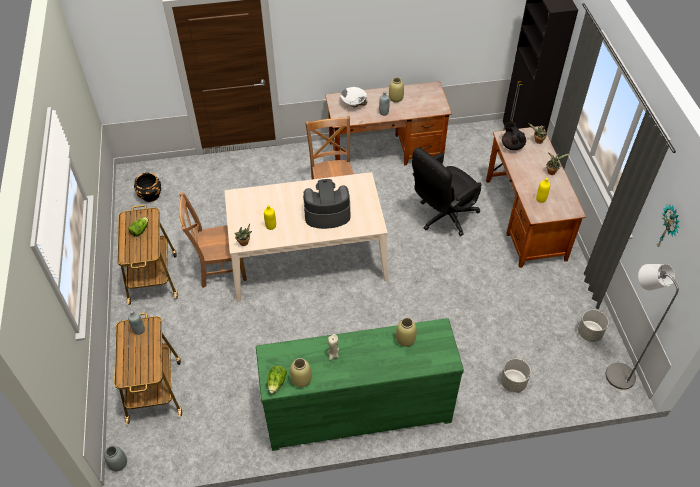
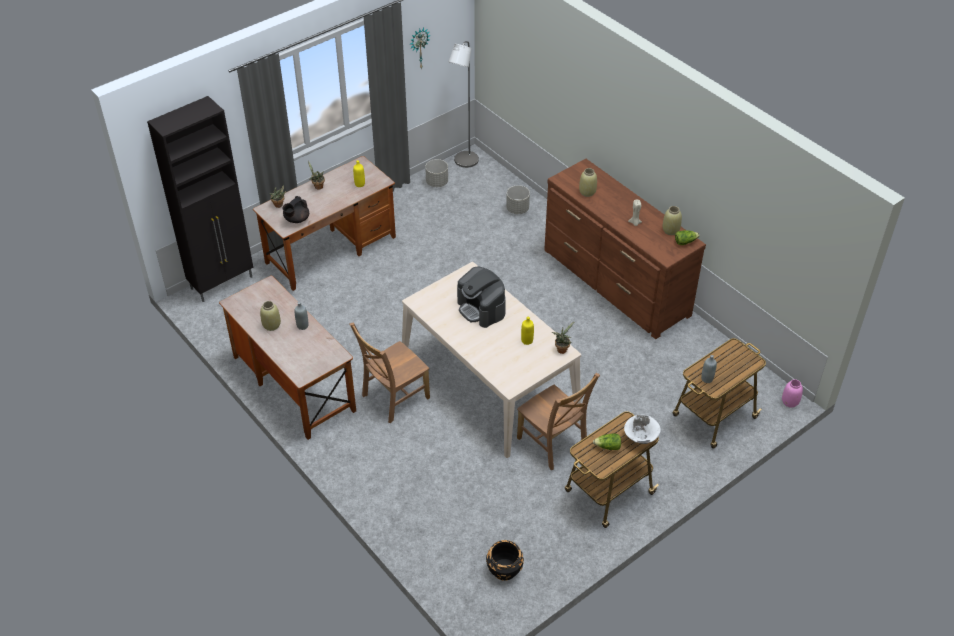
camera: 120 degrees left, 5 degrees down
grey vase [104,446,127,471] -> pink vase [782,379,803,408]
green dresser [256,318,464,451] -> brown dresser [544,159,706,339]
white bowl [341,87,368,107] -> white bowl moved to [624,415,661,444]
black office chair [412,148,482,236] -> none

